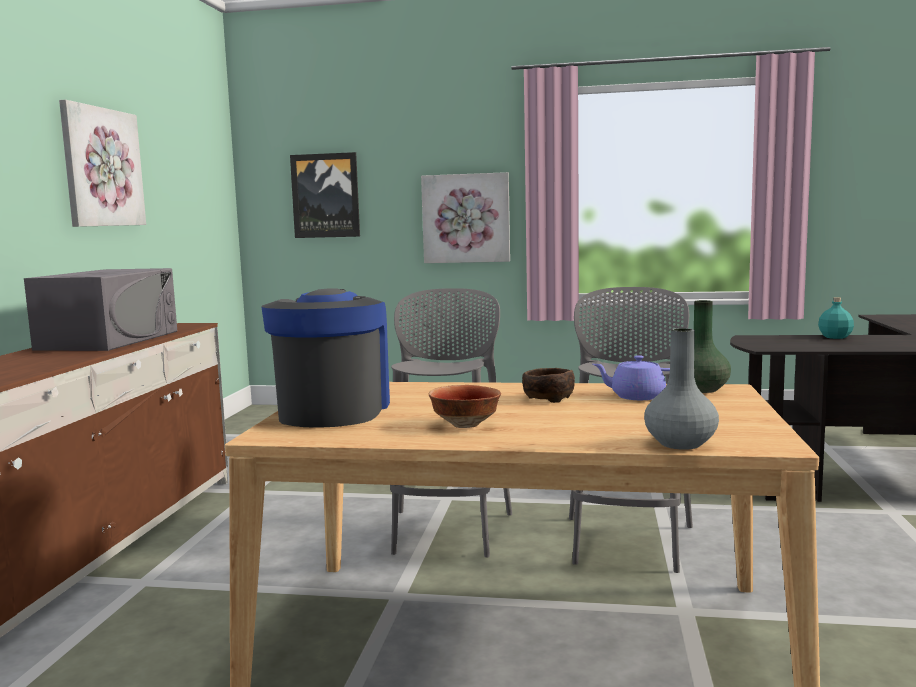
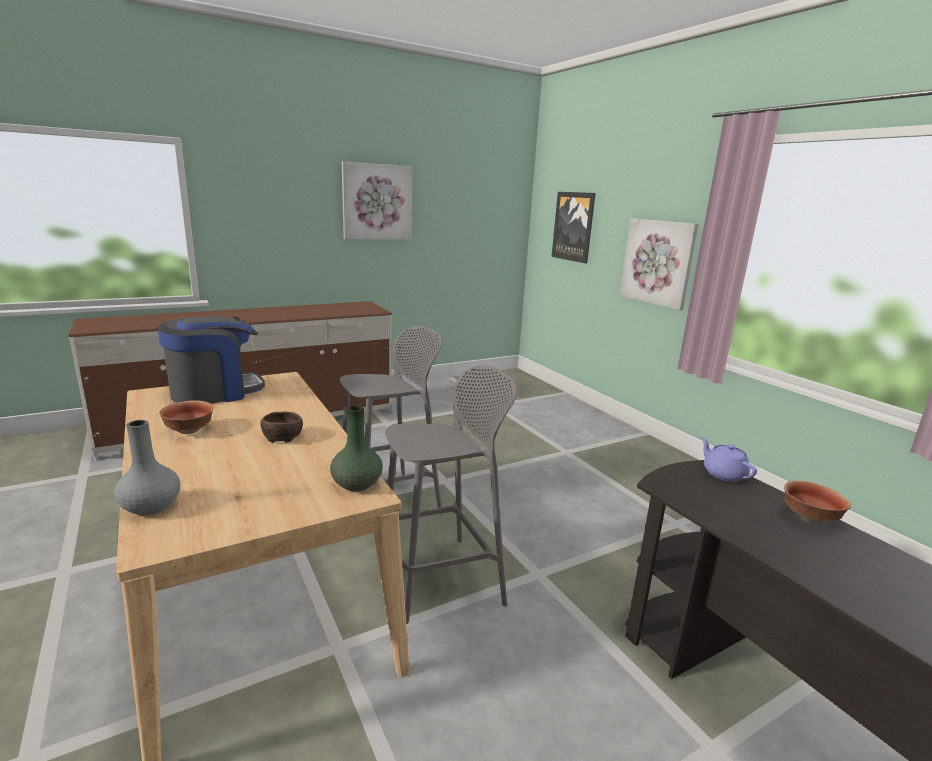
camera: 50 degrees right, 10 degrees up
grey microwave [24,268,177,351] -> none
purple teapot [593,355,670,400] -> purple teapot moved to [701,437,757,482]
turquoise bottle [818,297,854,339] -> bowl [784,481,851,524]

